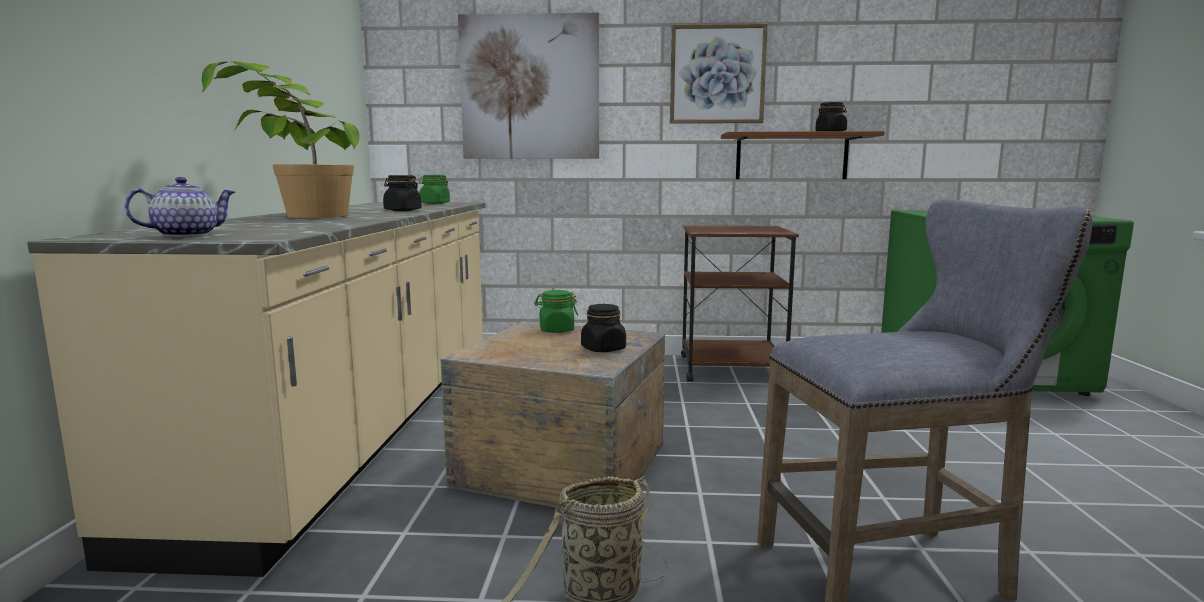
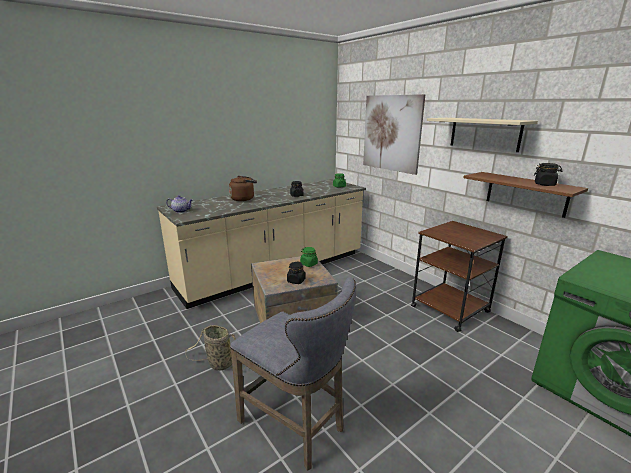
camera: 50 degrees right, 10 degrees up
potted plant [202,61,360,218] -> brown kettle [229,176,257,201]
picture [670,24,768,124] -> beige shelf [427,118,538,152]

